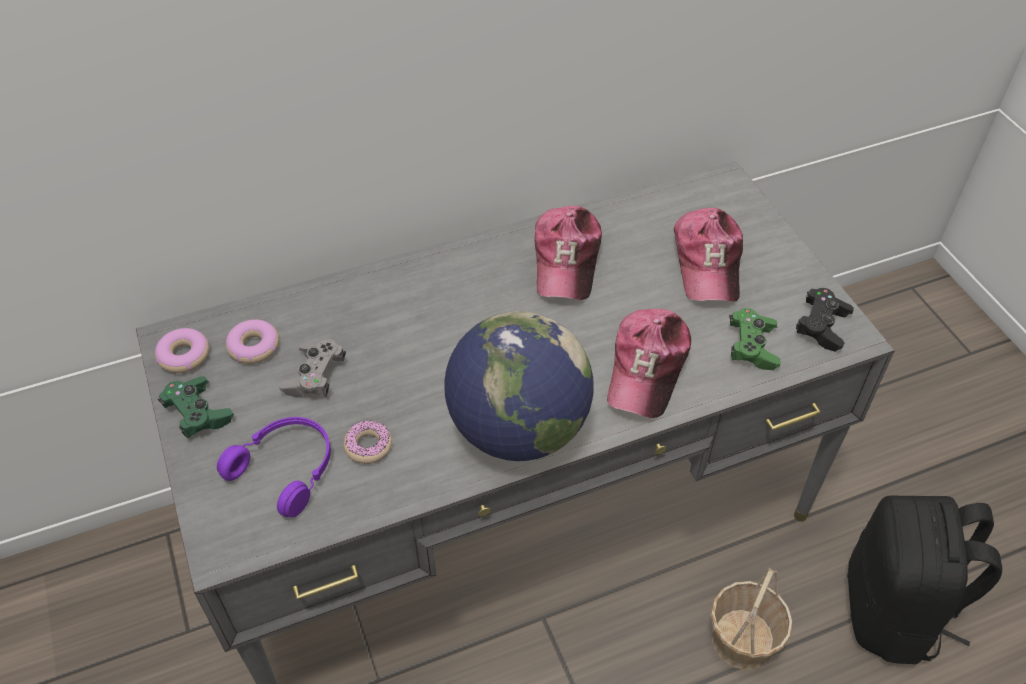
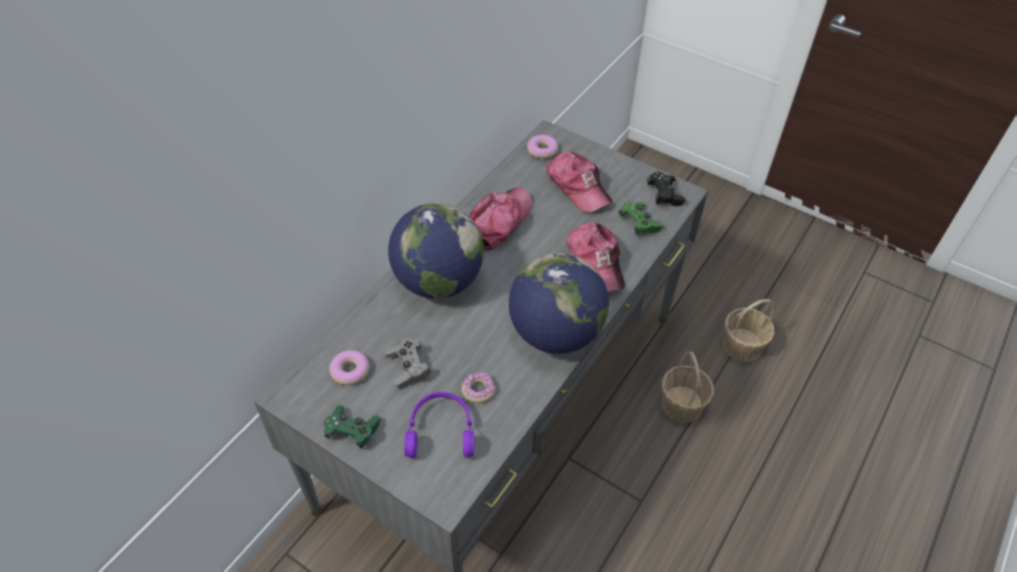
camera: 35 degrees left, 0 degrees up
donut [155,328,209,373] -> donut moved to [527,135,558,159]
cap [534,206,602,300] -> cap turned 120 degrees counterclockwise [469,188,532,251]
black backpack [847,496,1002,664] -> basket [723,299,774,362]
none -> globe [388,203,484,299]

